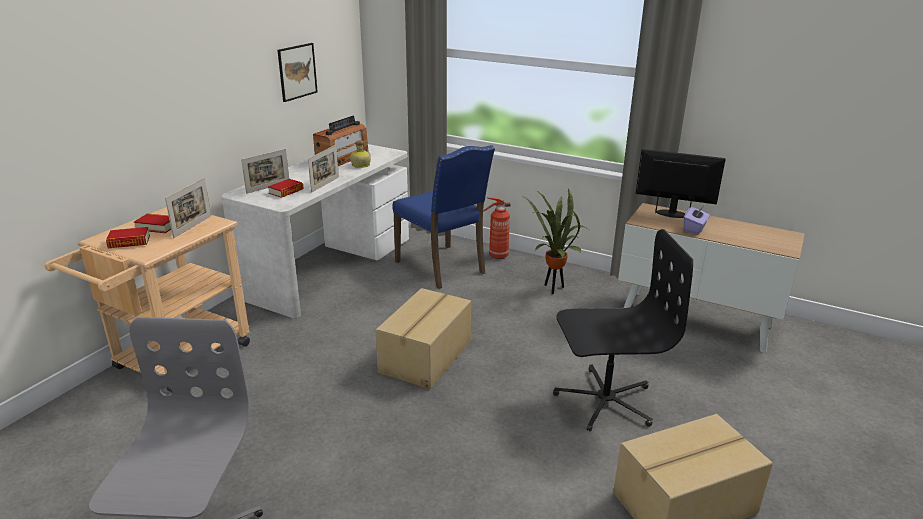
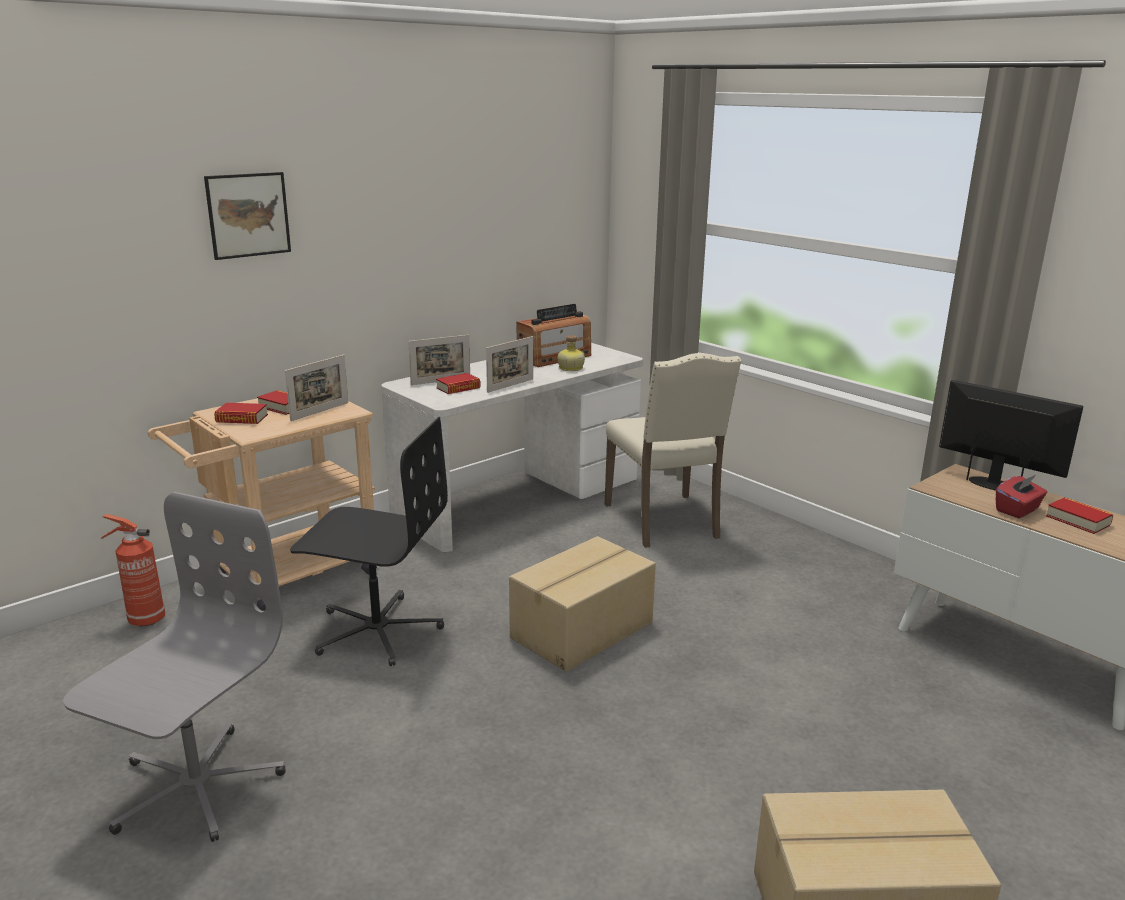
camera: 20 degrees right, 5 degrees down
picture [277,43,318,102] -> picture moved to [204,172,291,260]
blue chair [392,145,495,289] -> beige chair [605,353,741,548]
fire extinguisher [483,197,511,259] -> fire extinguisher moved to [100,514,165,627]
potted plant [522,188,588,294] -> none
black office chair [553,229,693,431] -> black office chair moved to [290,417,448,666]
purple tissue box [683,207,710,234] -> red tissue box [996,475,1047,518]
none -> book [1046,497,1113,534]

